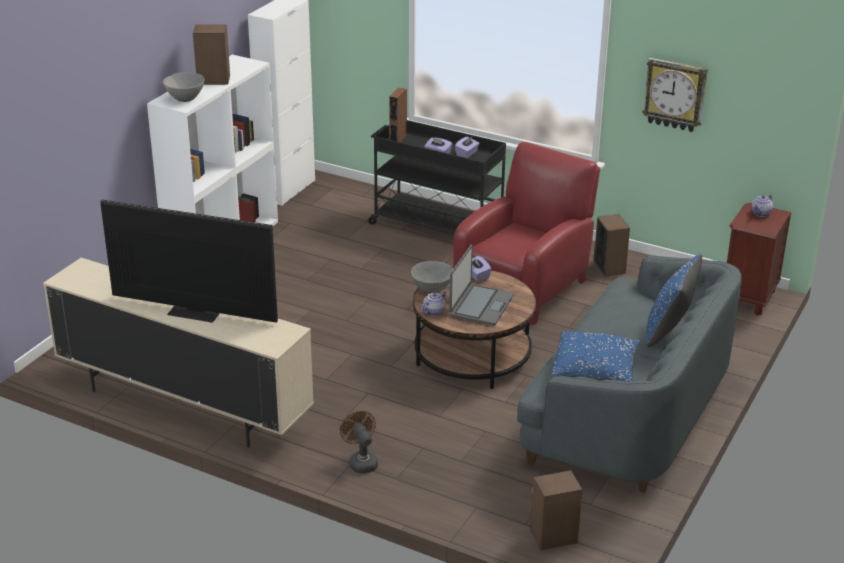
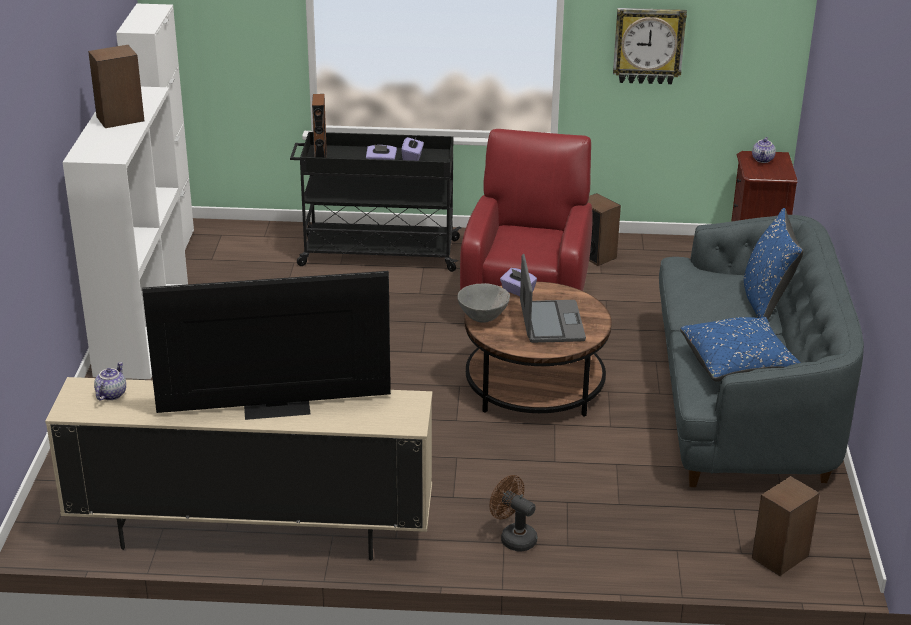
camera: 25 degrees left, 0 degrees up
grey bowl [163,72,205,102] -> none
teapot [421,291,447,316] -> teapot moved to [94,362,126,400]

